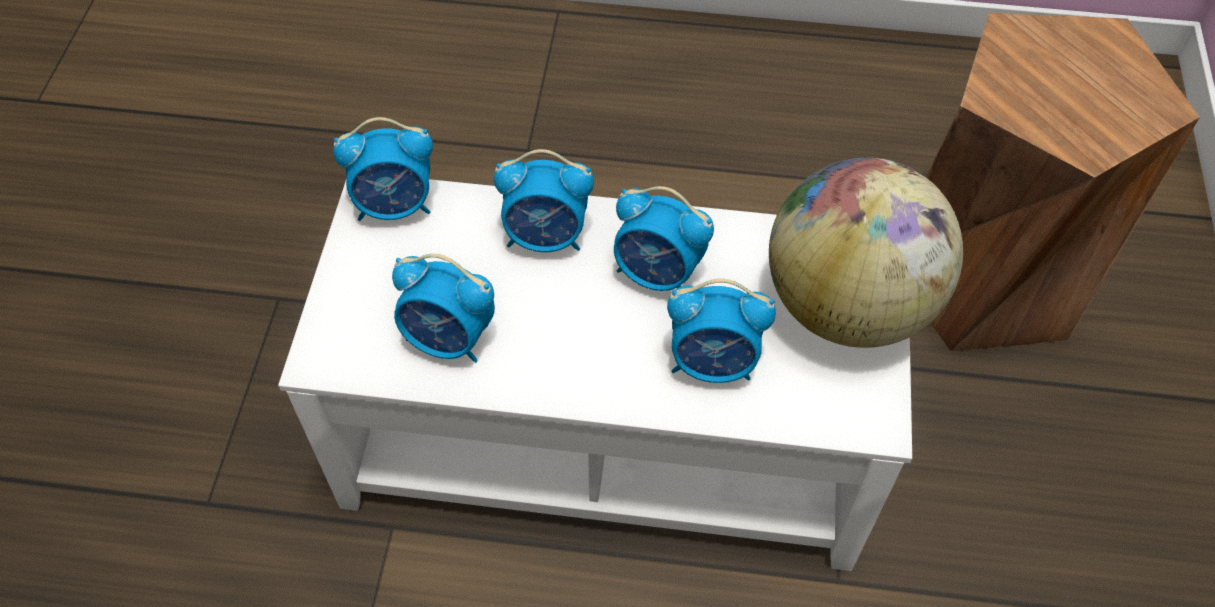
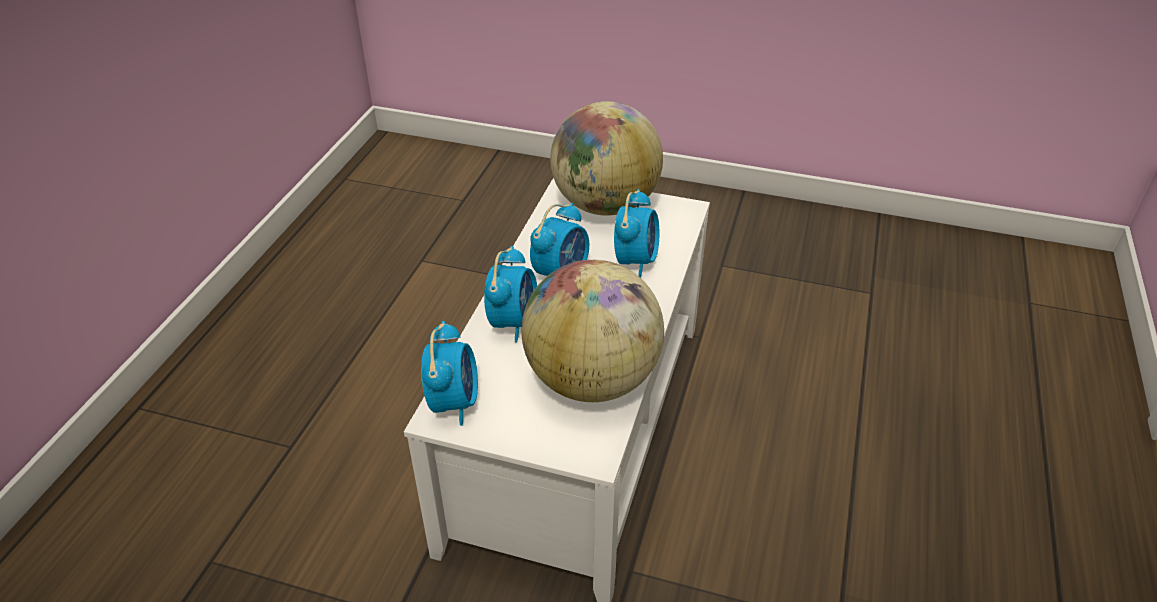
camera: 80 degrees left, 15 degrees down
alarm clock [392,254,495,362] -> globe [521,260,664,402]
brown stool [926,12,1200,351] -> none

